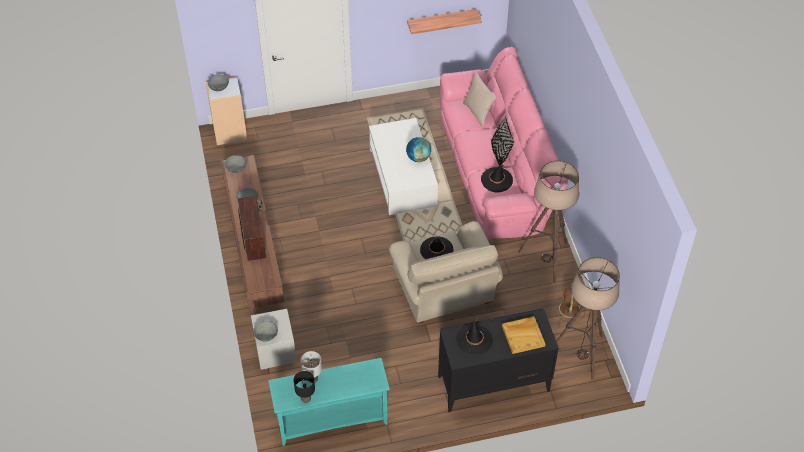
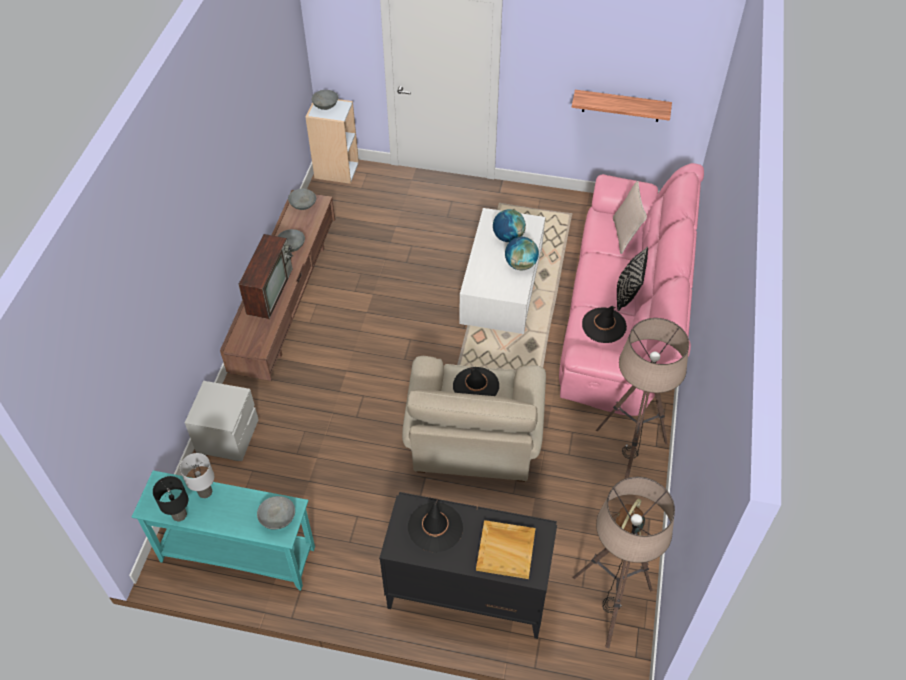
camera: 25 degrees right, 0 degrees up
grey bowl [253,320,278,342] -> grey bowl moved to [257,496,295,530]
none -> globe [493,209,526,242]

